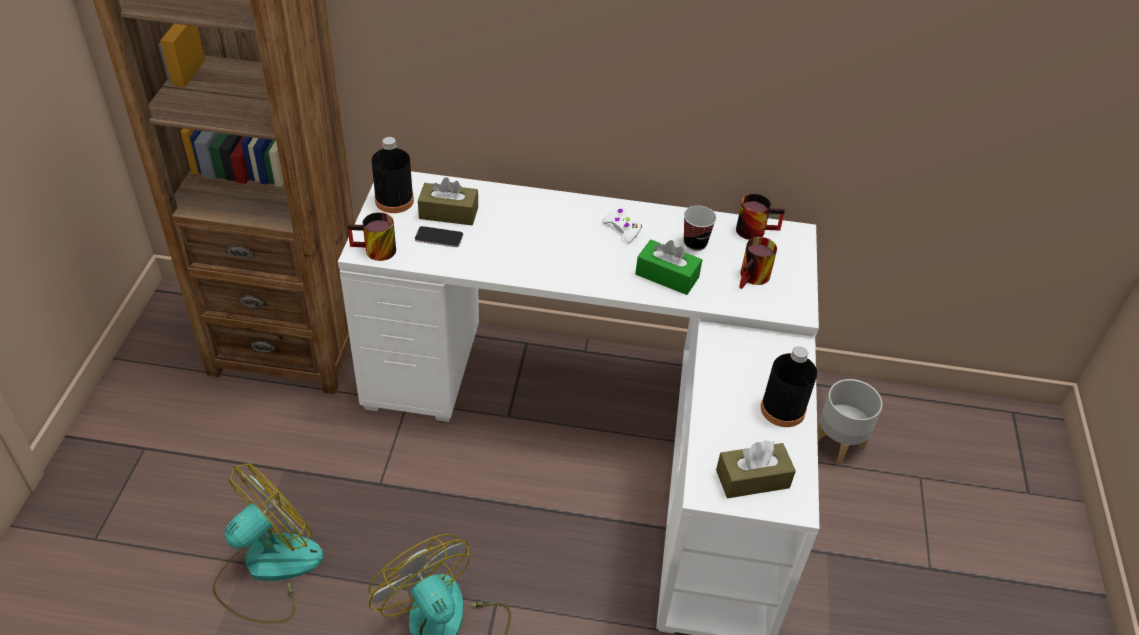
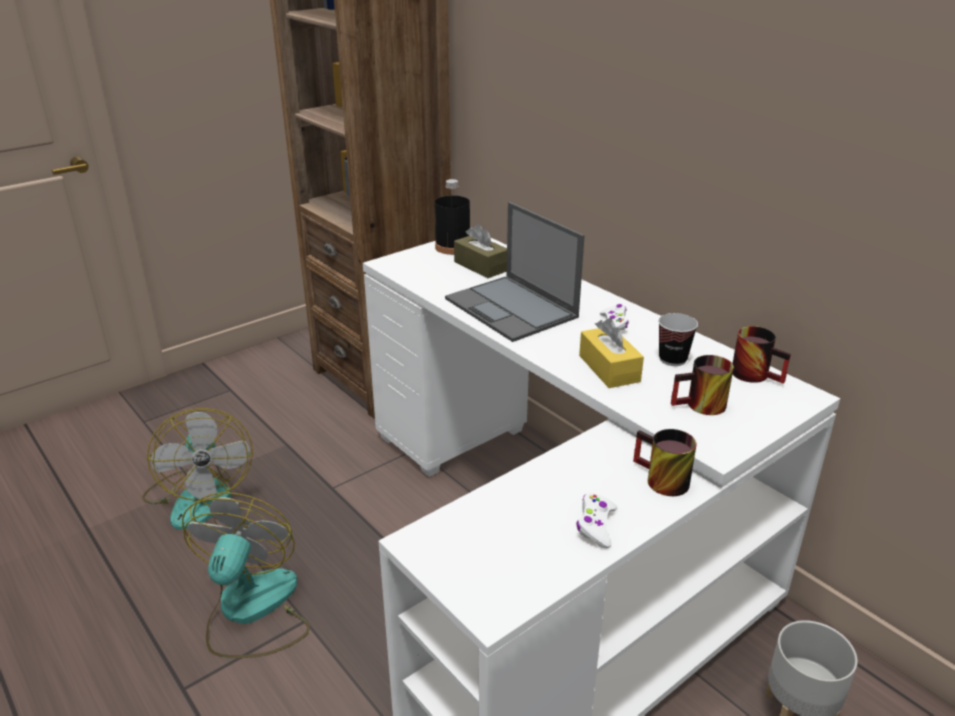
camera: 45 degrees right, 15 degrees down
fan [213,463,323,624] -> fan turned 75 degrees clockwise [142,408,253,530]
mug [348,212,396,261] -> mug moved to [633,429,696,496]
phone [415,226,463,247] -> none
green tissue box [635,240,702,295] -> yellow tissue box [579,318,644,388]
brown tissue box [716,440,796,498] -> none
black bottle [761,346,817,427] -> white game controller [576,493,617,548]
none -> laptop [445,202,585,342]

